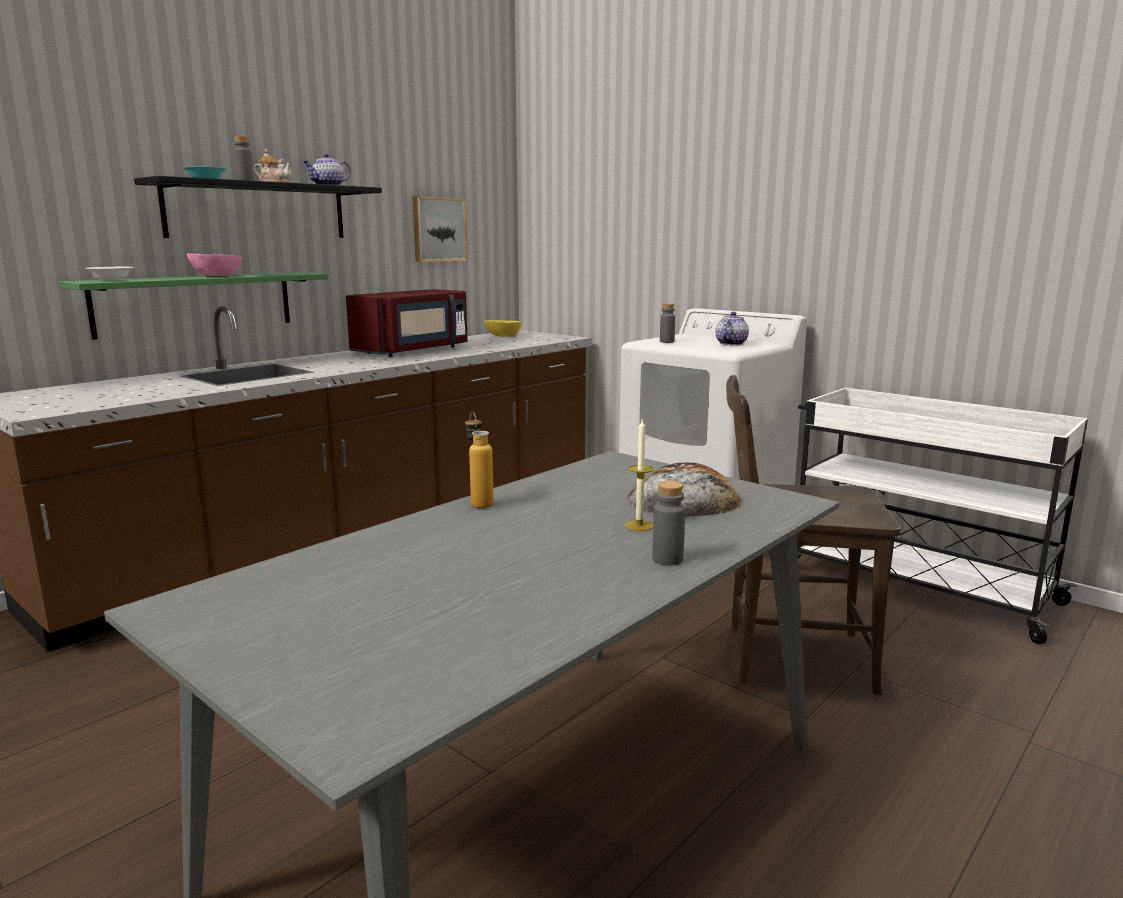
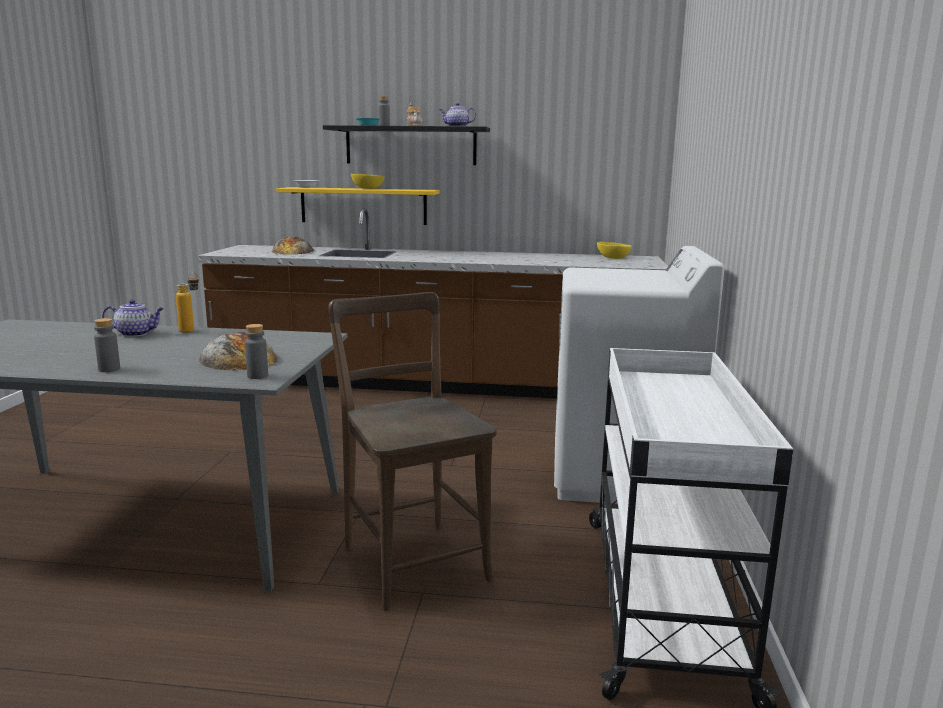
camera: 55 degrees right, 0 degrees up
green shelf [58,272,328,340] -> yellow shelf [276,187,439,225]
pink bowl [187,253,242,276] -> yellow bowl [351,173,385,189]
red microwave [346,289,468,357] -> none
picture [412,196,468,262] -> none
candle [625,418,654,531] -> none
grey bottle [660,303,675,343] -> grey bottle moved to [245,324,268,379]
teapot [715,312,749,345] -> teapot moved to [102,299,164,337]
none -> bread [272,237,314,255]

